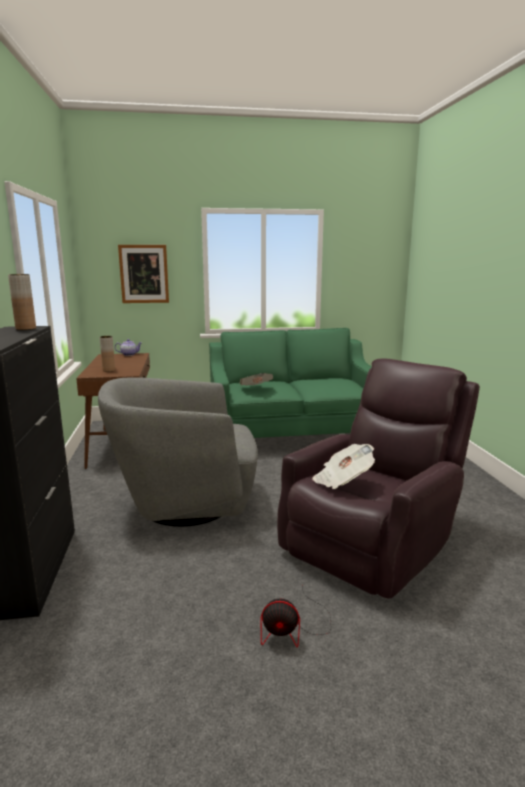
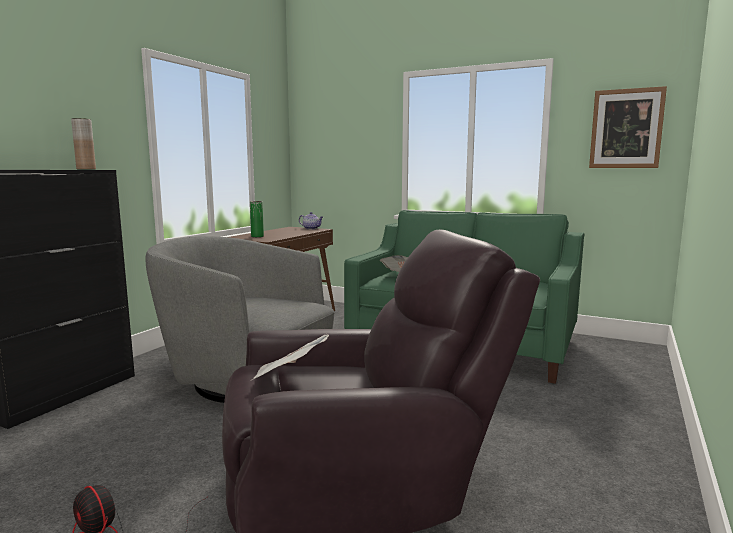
camera: 35 degrees right, 5 degrees down
brown vase [100,336,115,372] -> green vase [250,201,264,237]
picture [118,245,169,303] -> picture moved to [589,86,667,168]

